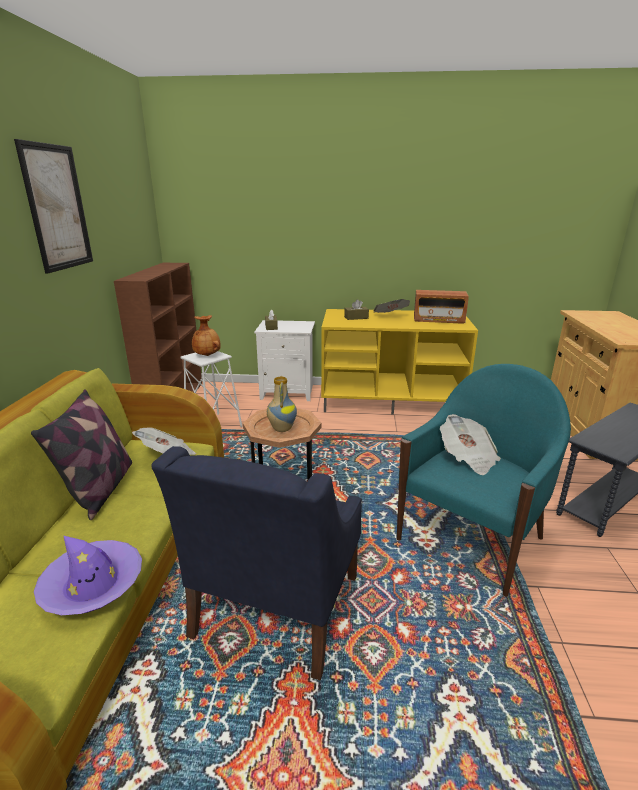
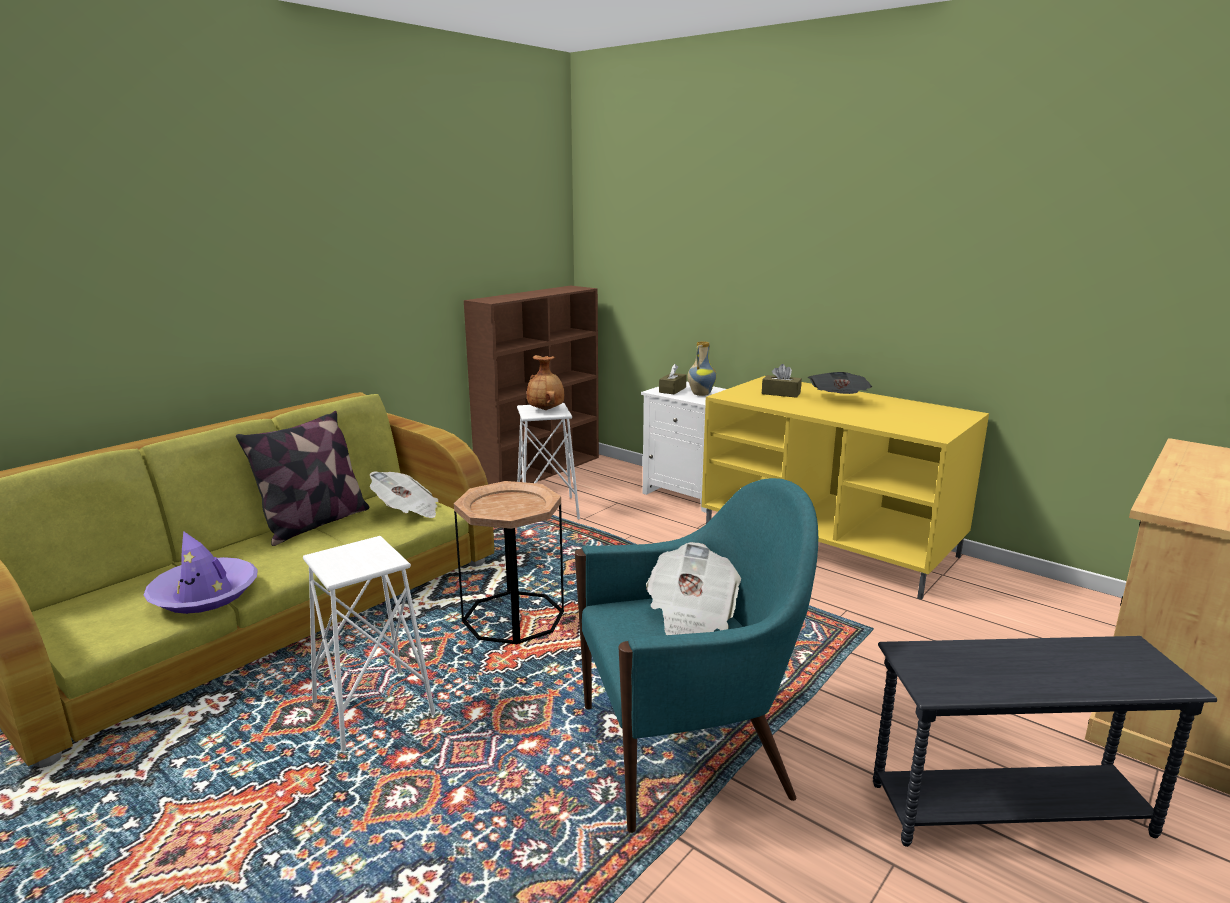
camera: 35 degrees right, 5 degrees down
picture [14,139,93,274] -> none
blue armchair [151,446,362,680] -> white stool [303,536,436,752]
vase [267,376,297,432] -> vase moved to [687,341,716,396]
radio [414,290,469,324] -> none

